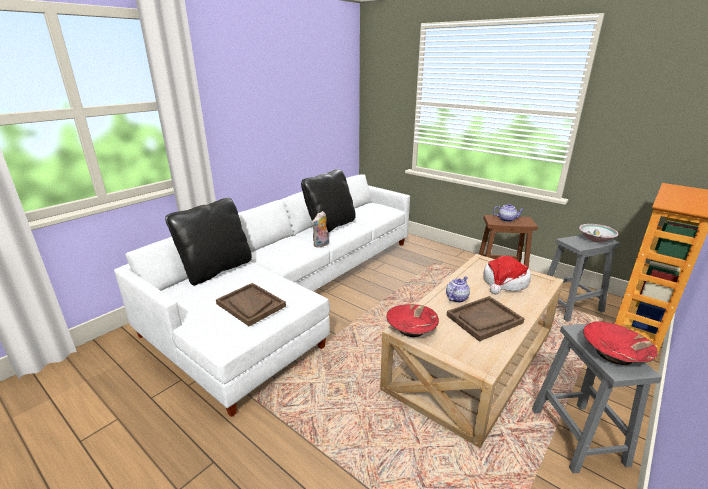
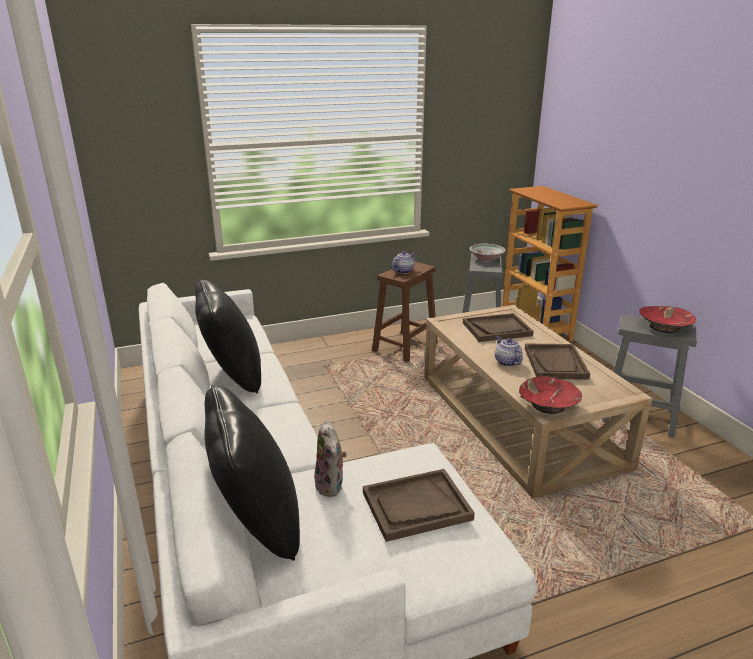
camera: 60 degrees left, 0 degrees up
plush toy [311,211,329,248] -> plush toy moved to [314,421,347,497]
hat [483,256,531,295] -> brown tray [463,313,534,342]

